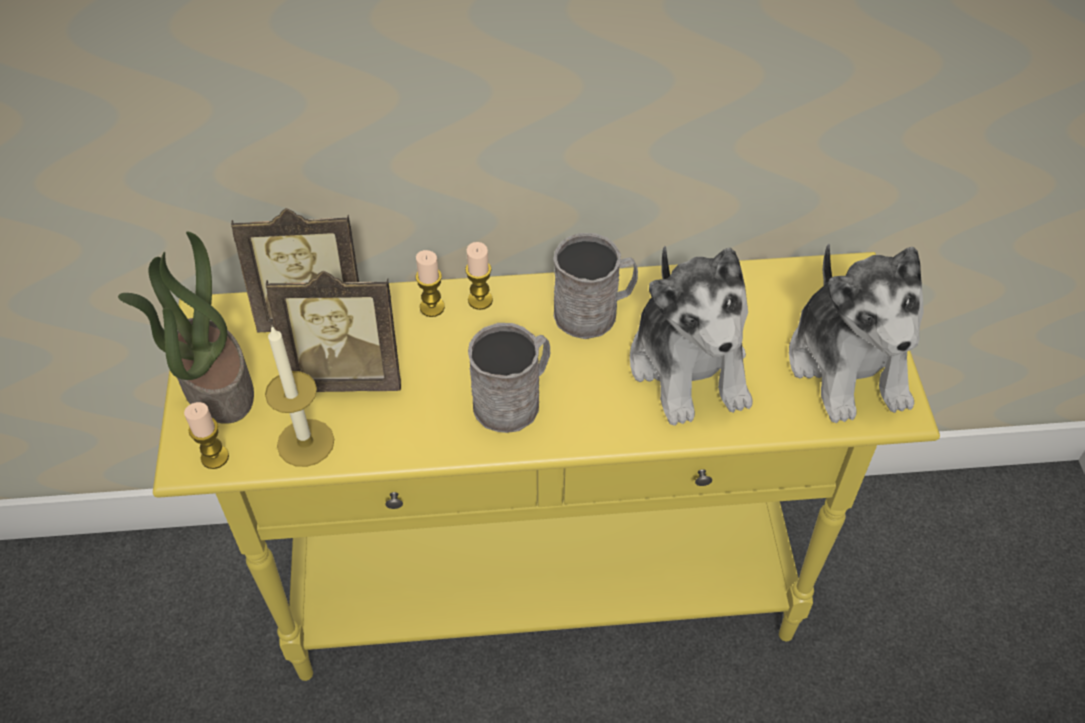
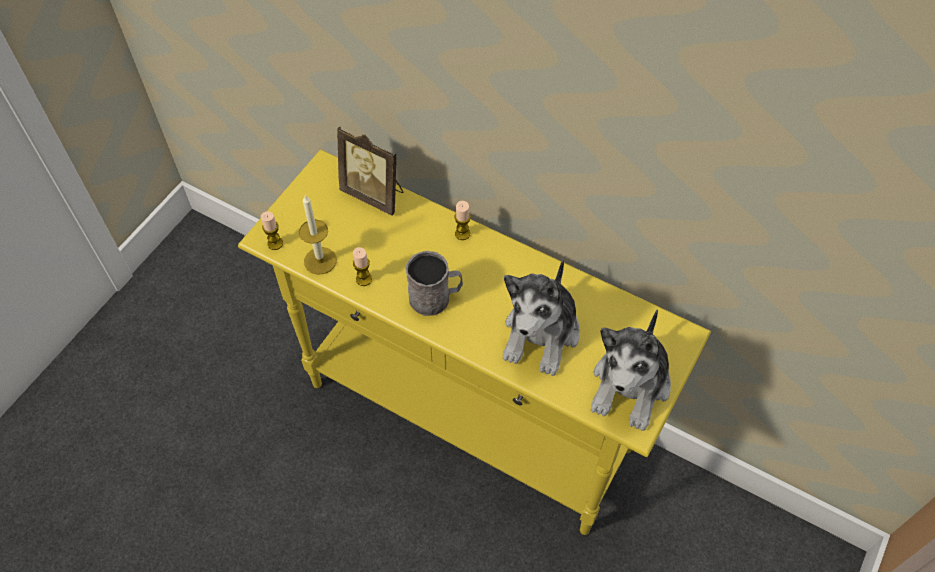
camera: 35 degrees right, 5 degrees up
potted plant [118,232,254,424] -> none
picture frame [266,271,401,392] -> none
candle [416,250,445,317] -> candle moved to [353,247,372,286]
grey mug [553,233,638,339] -> none

